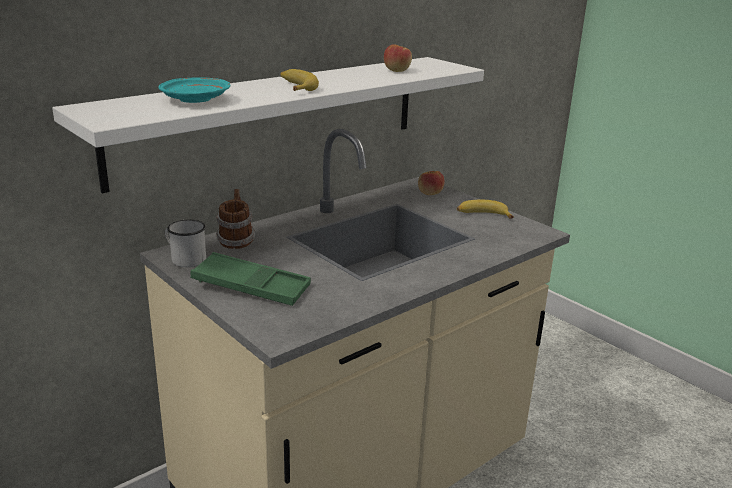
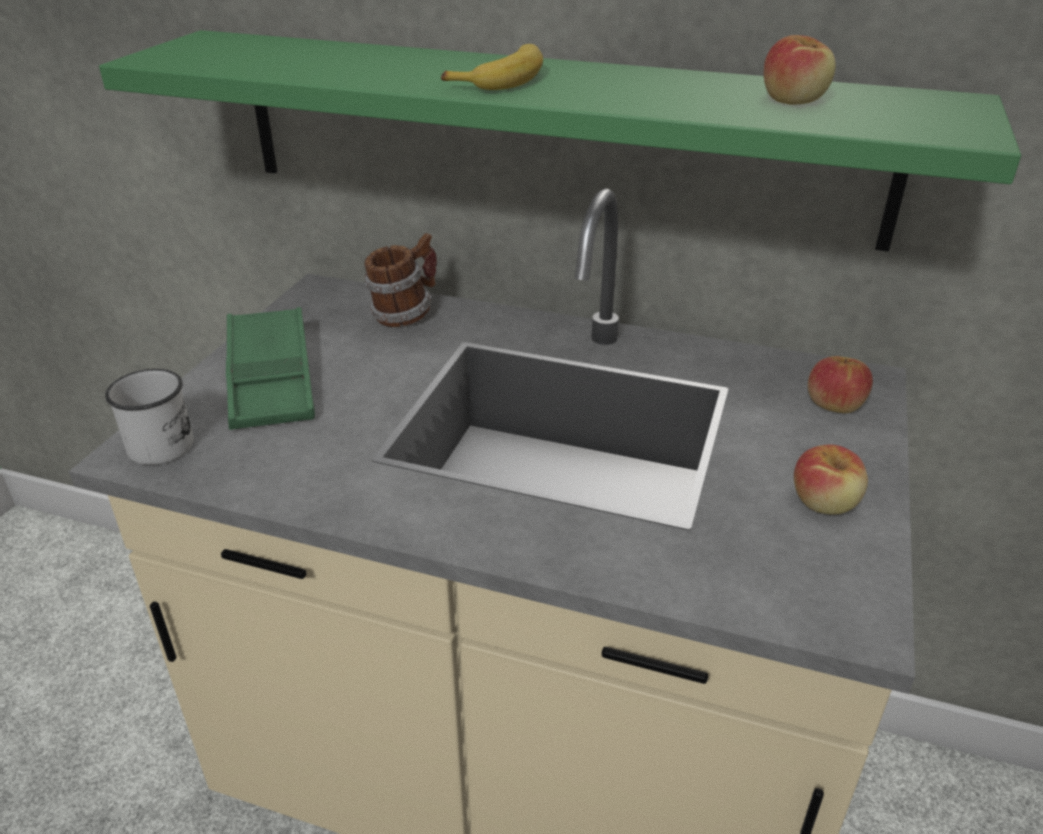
camera: 60 degrees right, 10 degrees up
white shelf [52,57,484,193] -> green shelf [99,30,1021,252]
turquoise plate [158,77,230,103] -> none
white mug [165,220,206,267] -> white mug moved to [105,369,194,465]
banana [457,200,514,219] -> apple [794,444,868,515]

